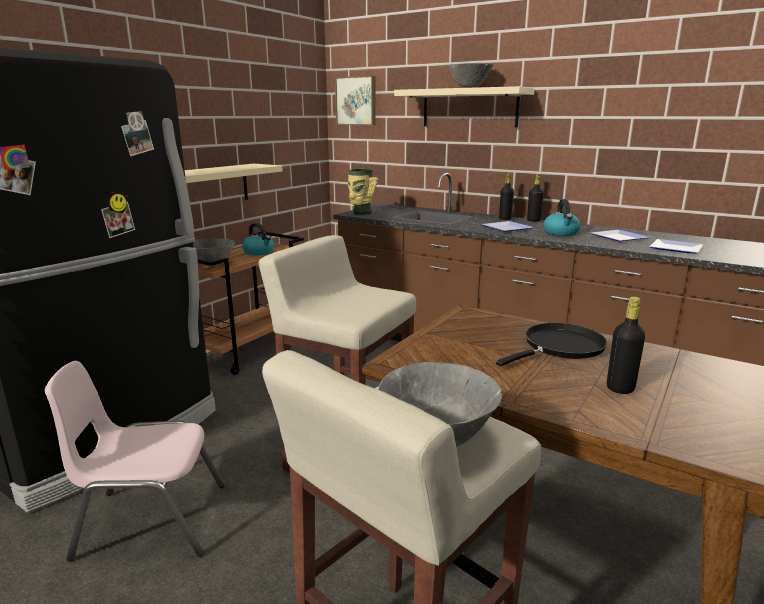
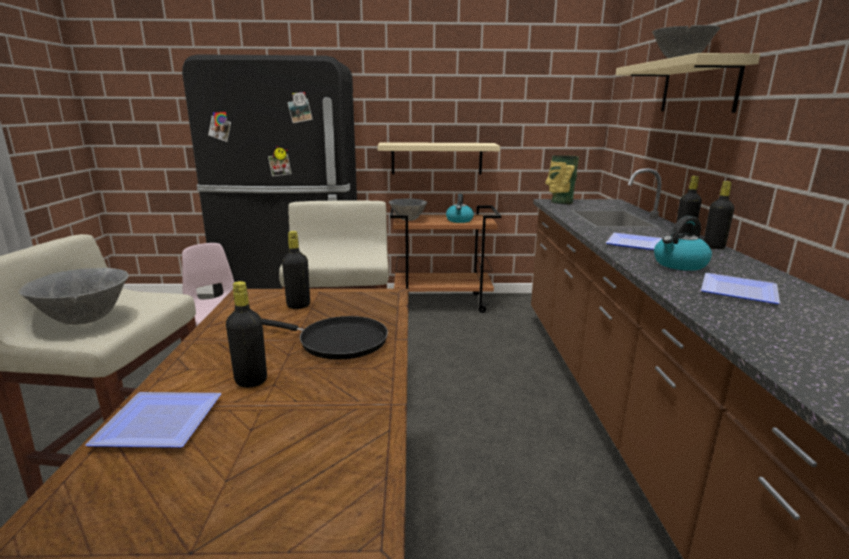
camera: 55 degrees right, 0 degrees up
picture [335,76,376,125] -> none
plate [649,239,703,253] -> plate moved to [85,392,222,448]
none -> black bottle [282,231,310,309]

